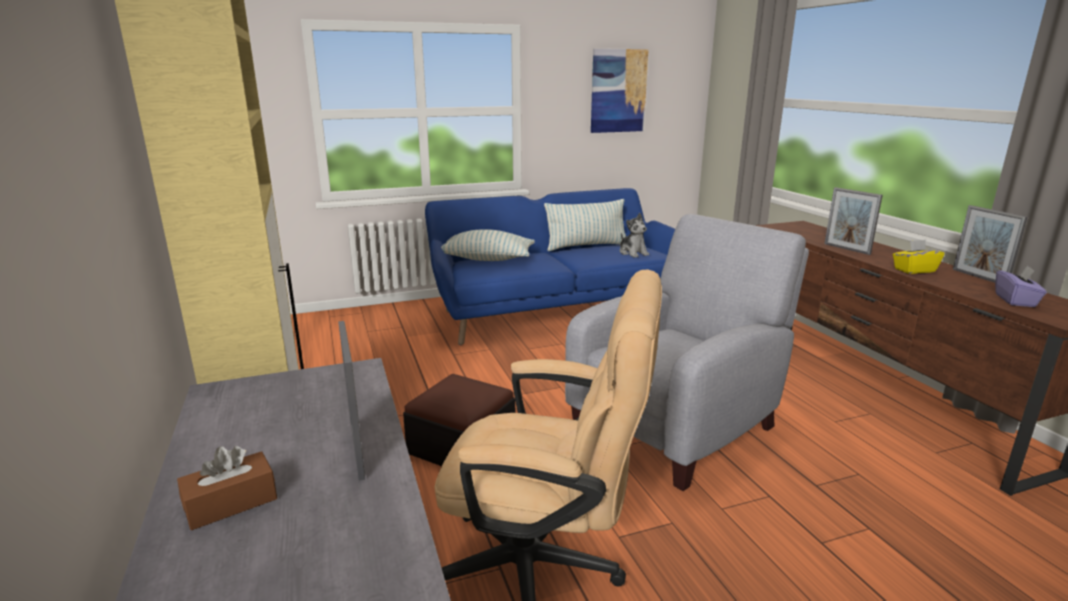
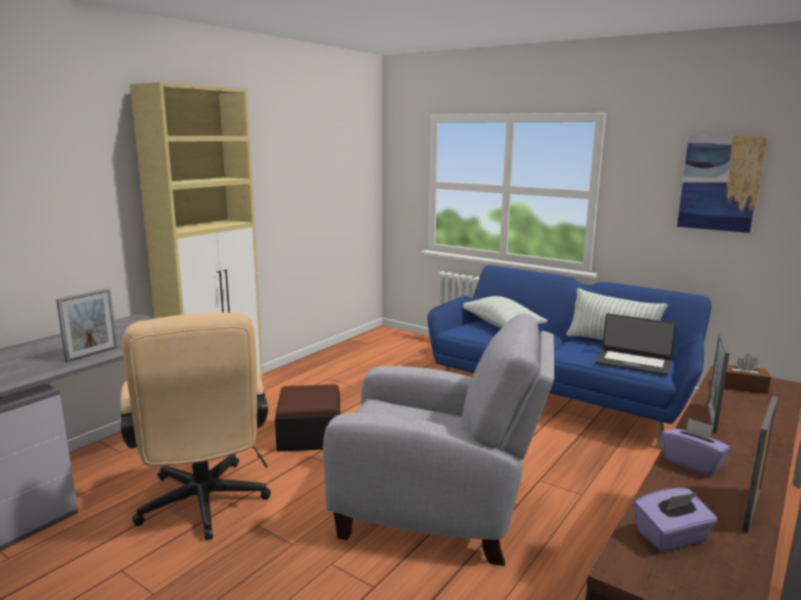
camera: 55 degrees right, 5 degrees down
brown tissue box [177,446,277,530] -> brown tissue box moved to [724,354,771,394]
plush toy [620,213,649,258] -> laptop [595,313,676,376]
yellow tissue box [892,240,944,274] -> purple tissue box [662,418,731,476]

